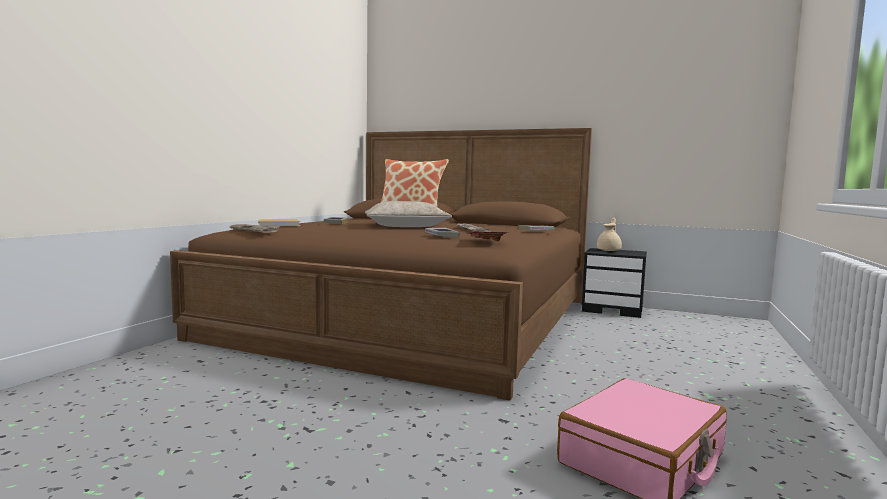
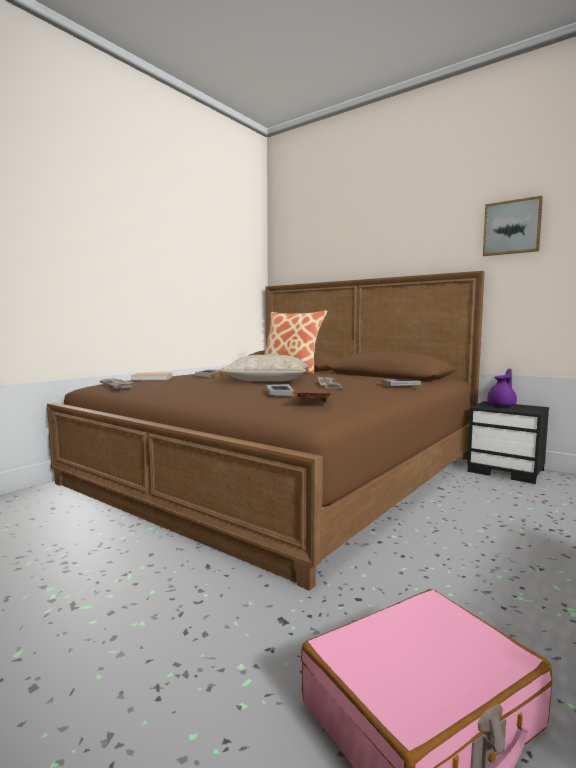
camera: 15 degrees right, 0 degrees up
beige teapot [597,218,622,251] -> purple teapot [487,369,517,406]
none -> picture [483,196,543,256]

